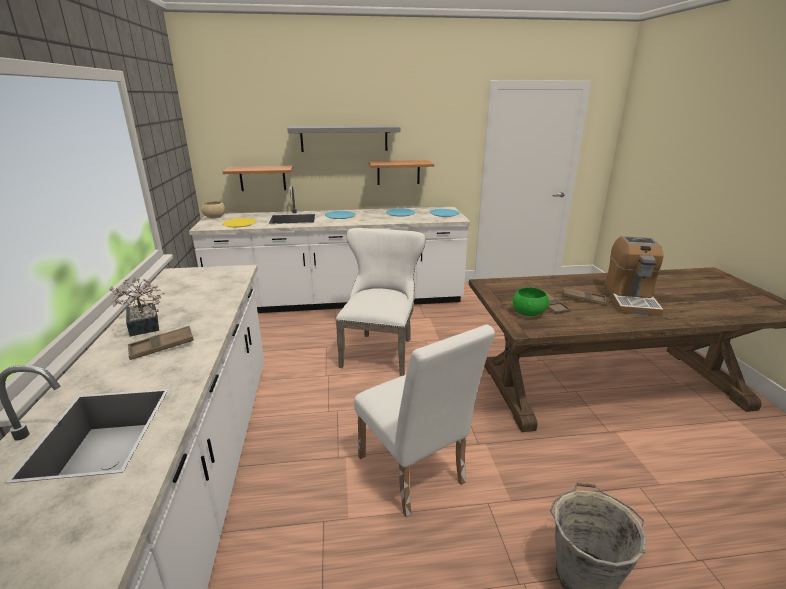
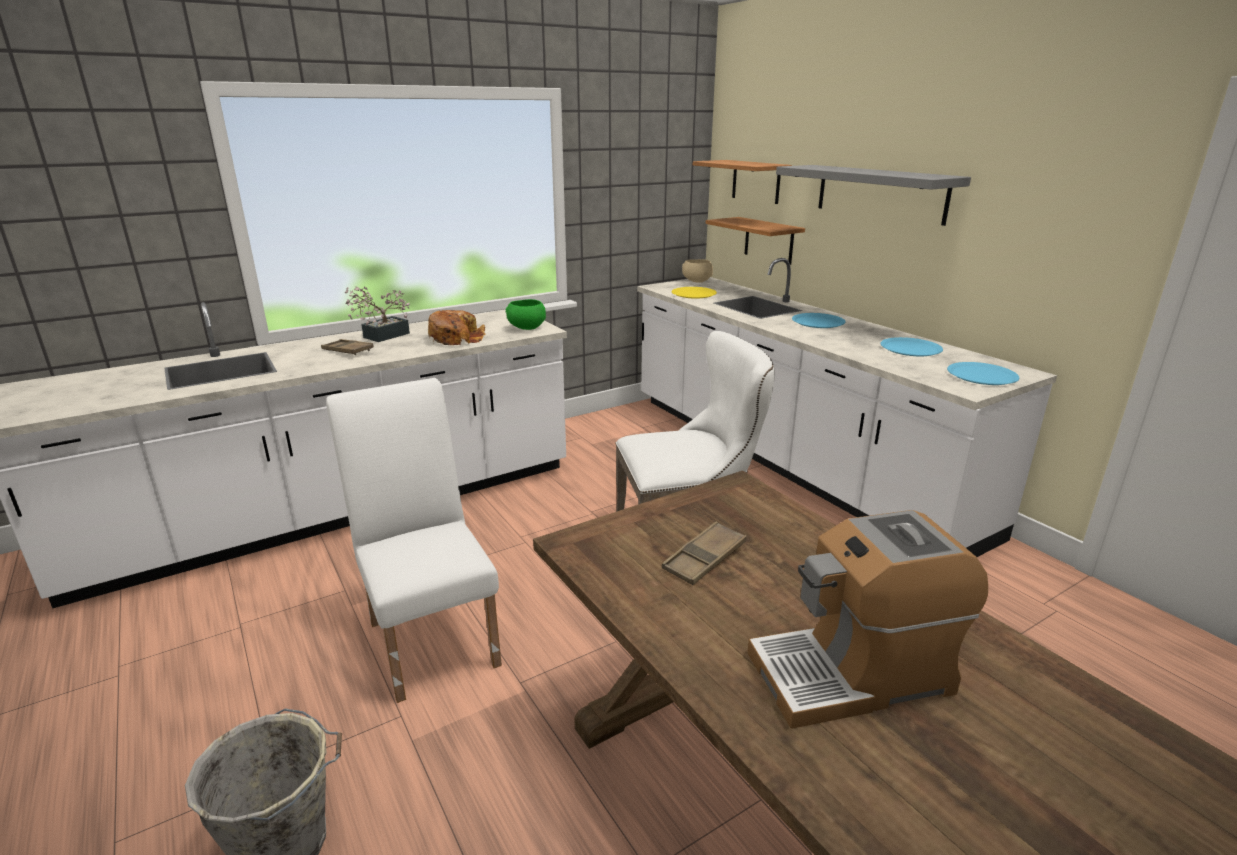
camera: 65 degrees right, 0 degrees up
white chair [354,324,495,517] -> white chair turned 120 degrees clockwise [326,378,502,703]
shelf [368,160,434,185] -> shelf moved to [693,160,792,204]
green bowl [513,287,549,316] -> green bowl moved to [506,299,546,330]
brown tray [563,287,607,305] -> none
none -> bread [428,310,485,345]

